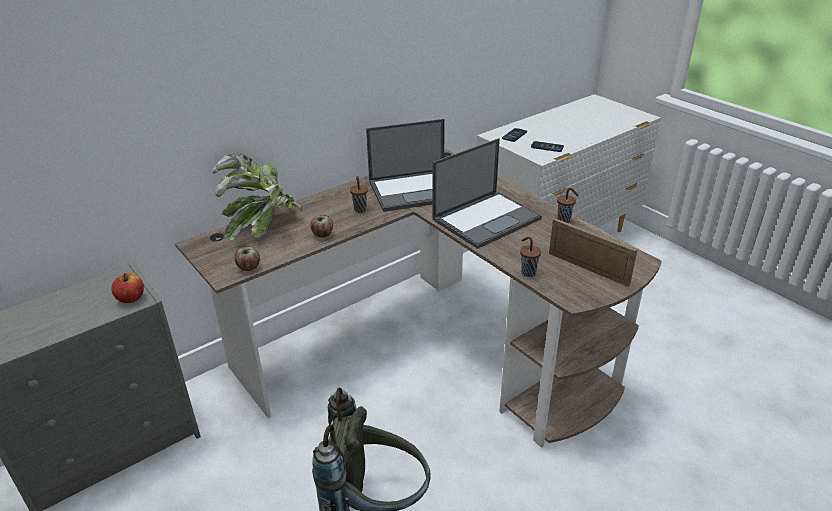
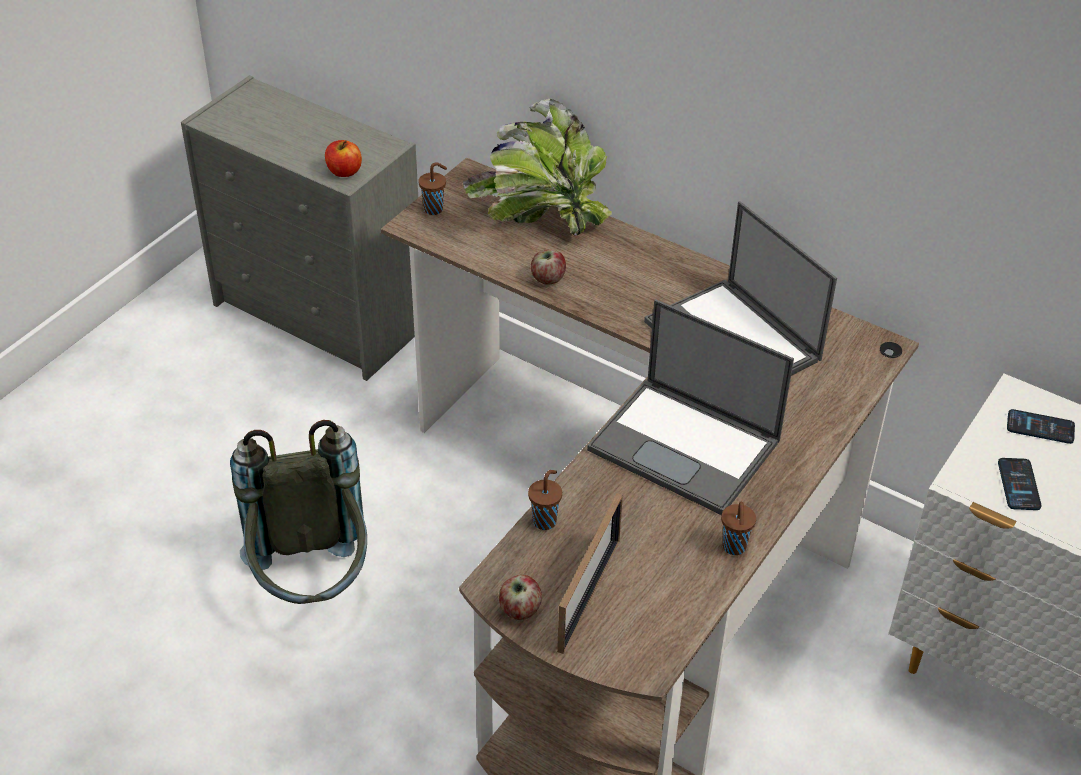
camera: 70 degrees right, 10 degrees up
apple [235,247,260,271] -> apple moved to [499,575,542,620]
brown cup [350,176,368,212] -> brown cup moved to [418,162,447,215]

